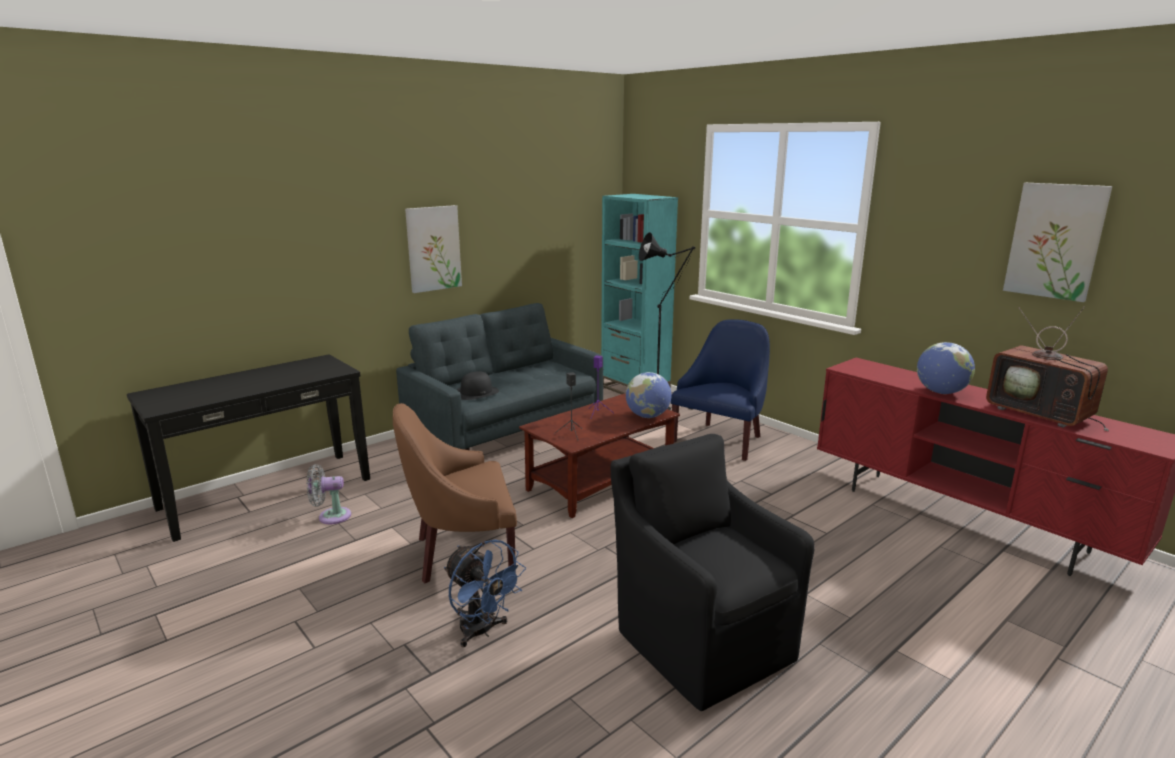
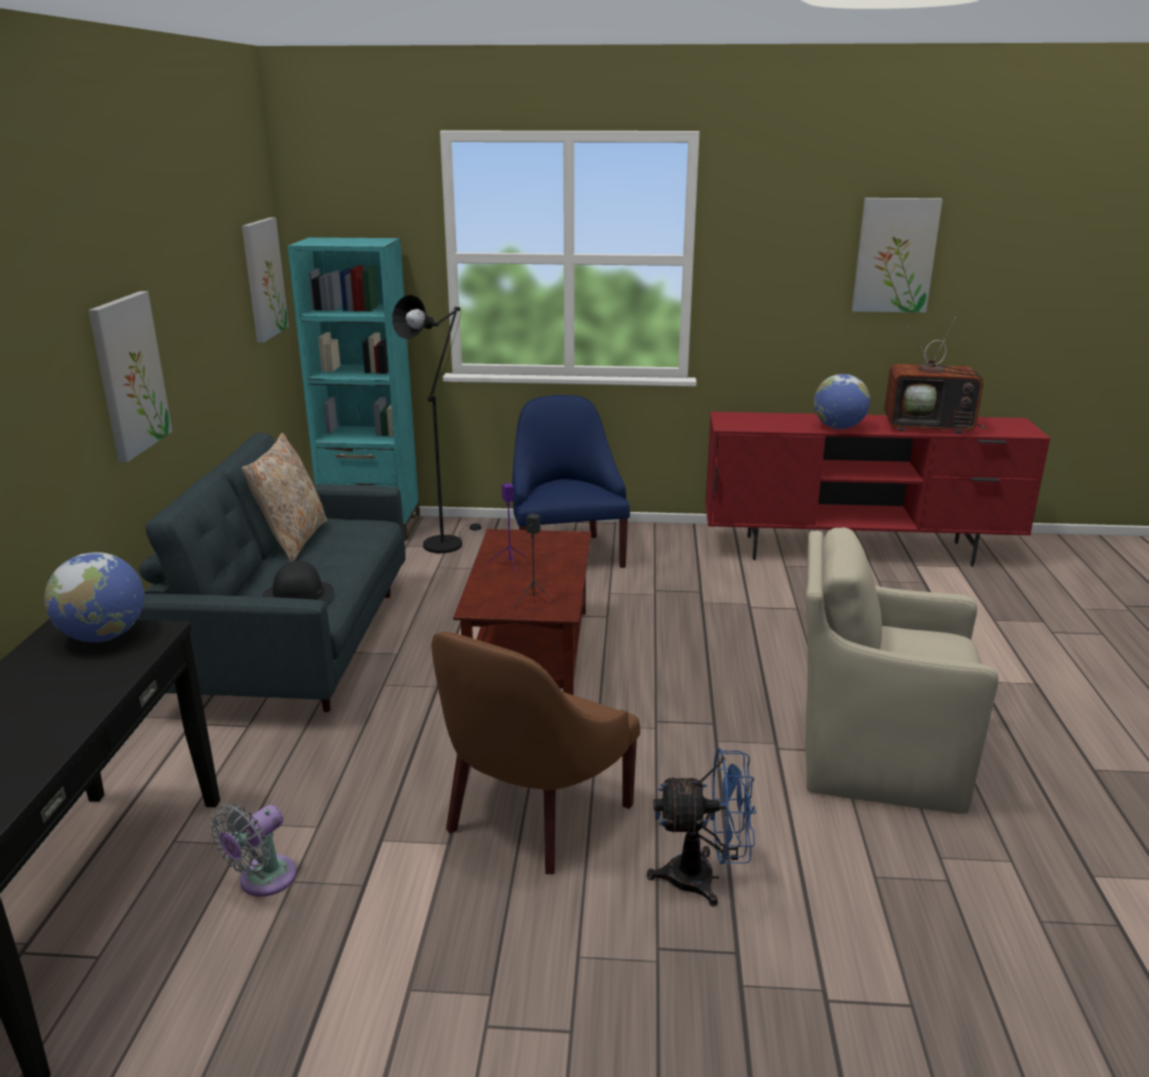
camera: 45 degrees left, 5 degrees up
black armchair [611,434,815,711] -> beige armchair [805,527,999,814]
globe [626,372,672,418] -> globe moved to [44,552,144,642]
none -> picture [242,217,289,343]
none -> beige pillow [242,433,327,562]

